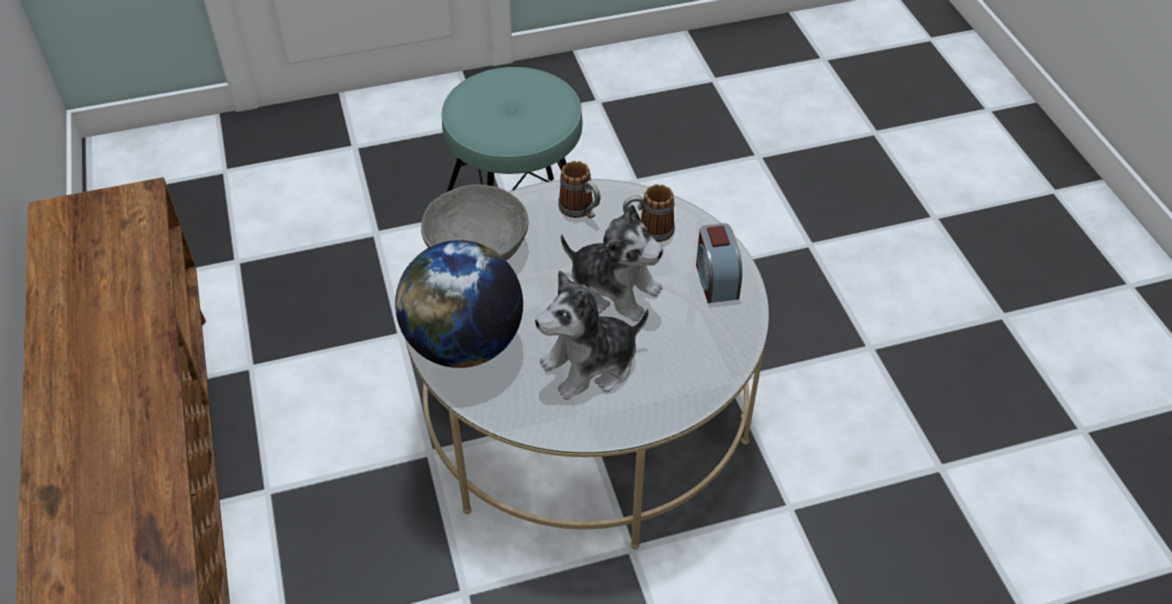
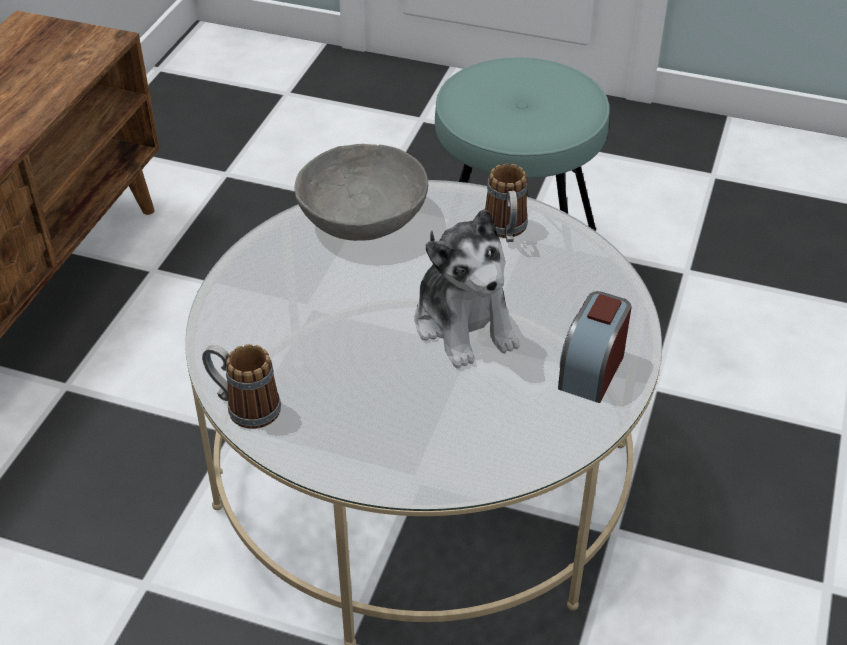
camera: 35 degrees right, 5 degrees down
globe [395,240,523,368] -> none
plush toy [535,270,649,400] -> none
mug [623,184,675,242] -> mug moved to [202,344,281,429]

